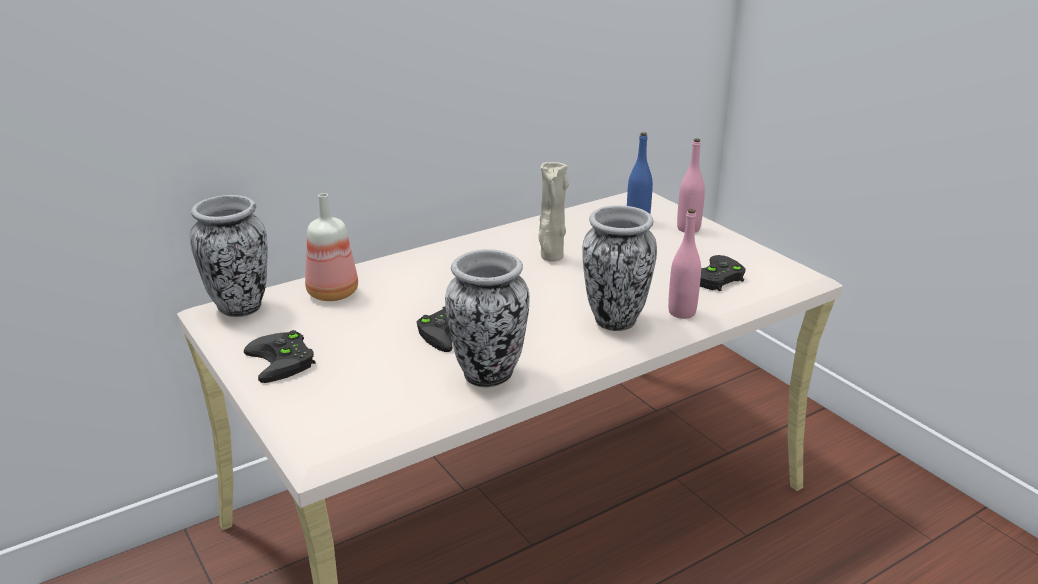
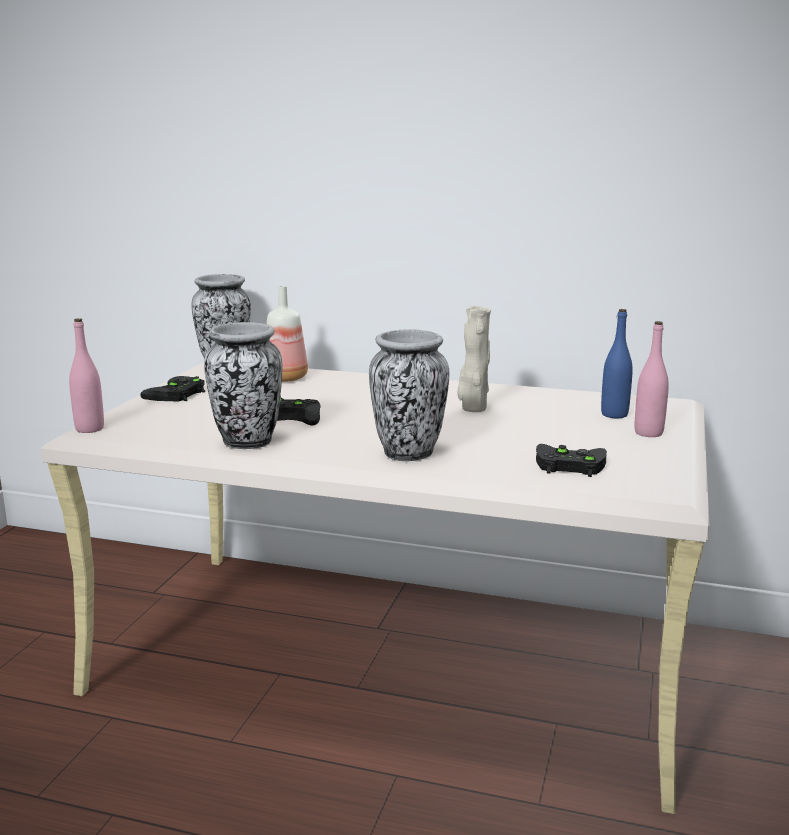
camera: 50 degrees right, 10 degrees down
pink bottle [668,209,701,319] -> pink bottle moved to [69,318,104,433]

